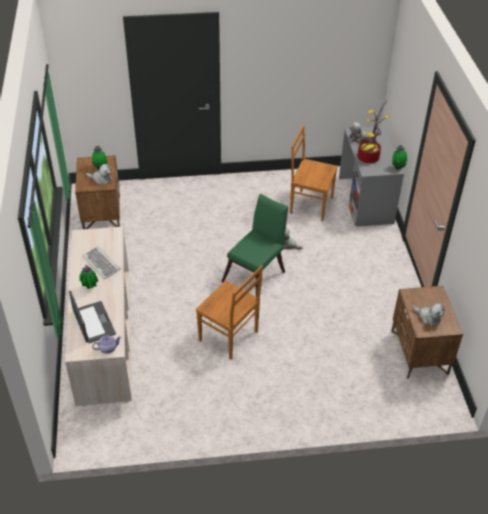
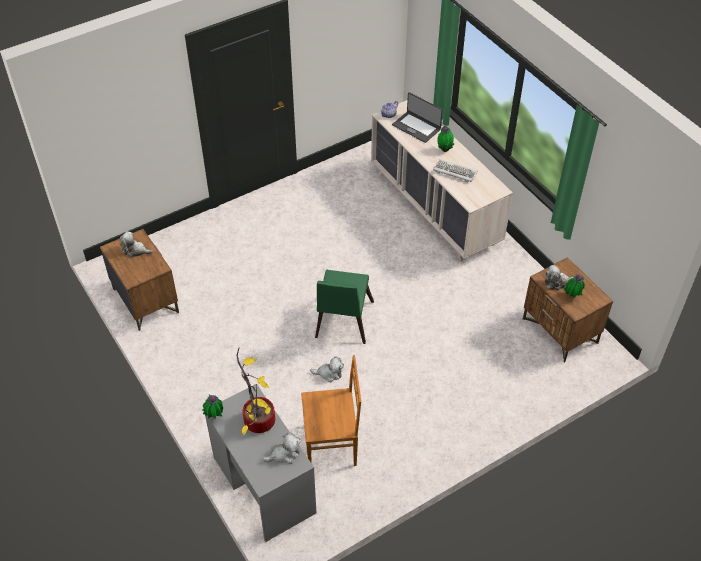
camera: 155 degrees right, 5 degrees up
brown chair [196,265,263,360] -> none

